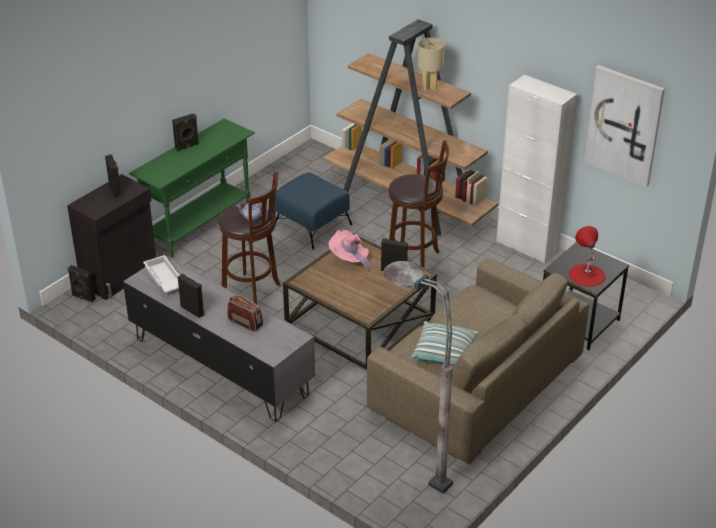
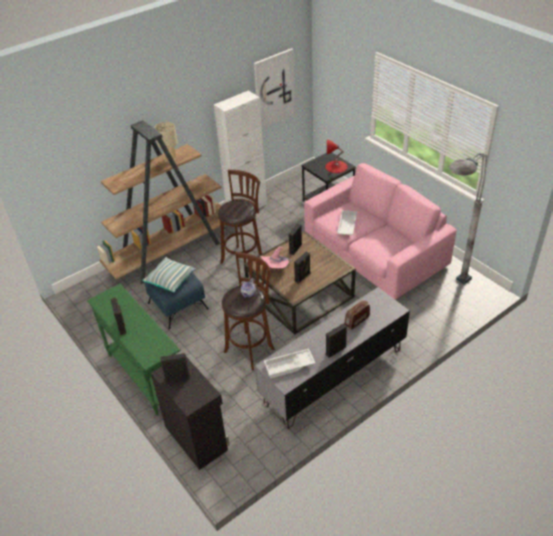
camera: 75 degrees left, 5 degrees up
black speaker [67,265,96,303] -> black speaker moved to [294,252,310,284]
brown sofa [367,258,589,464] -> pink sofa [304,163,456,300]
pillow [412,321,479,365] -> pillow moved to [142,257,196,292]
none -> white tray [337,210,357,235]

